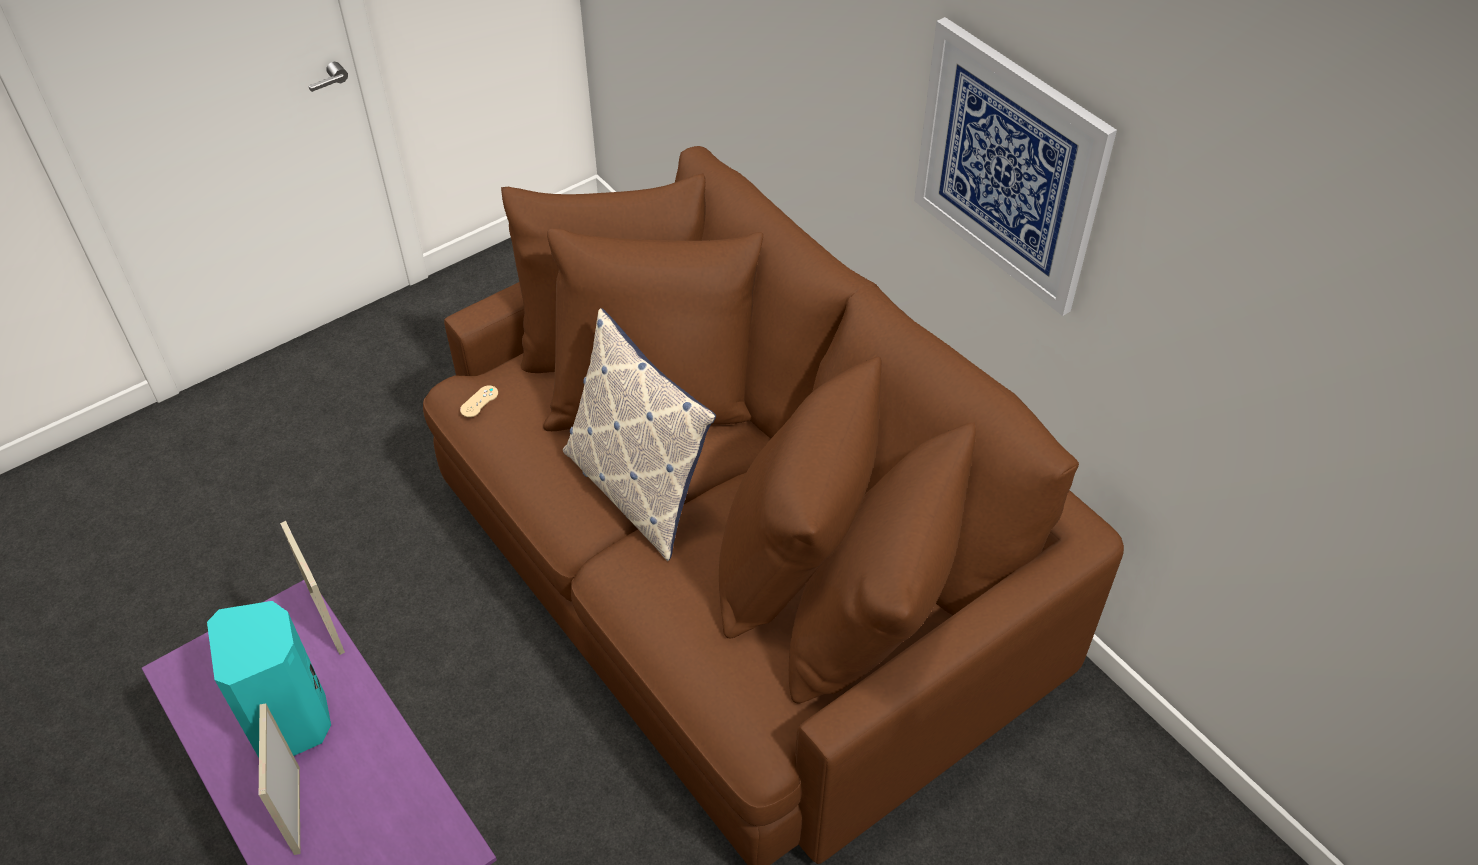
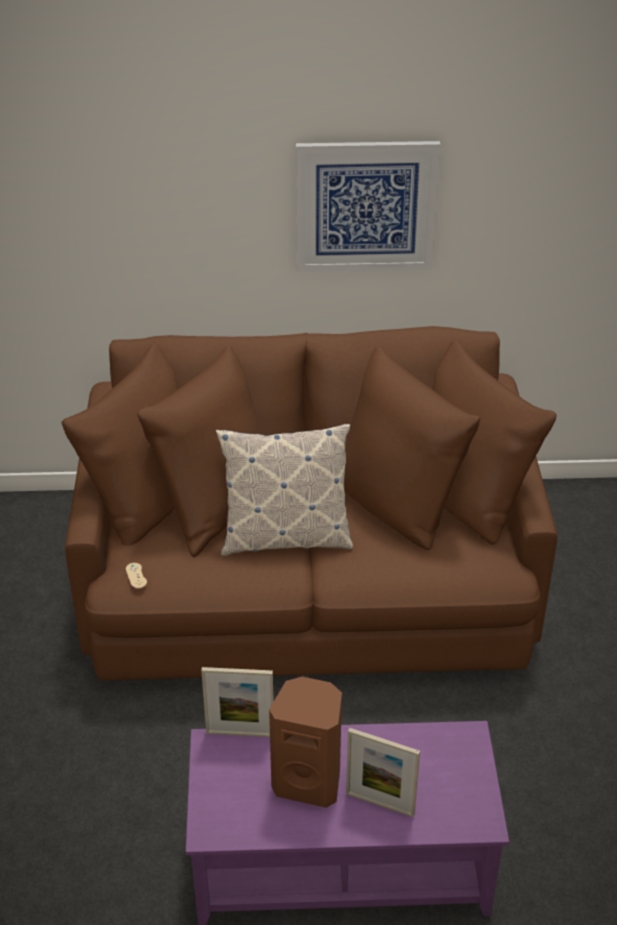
camera: 55 degrees left, 10 degrees down
turquoise speaker [207,601,331,758] -> brown speaker [269,677,342,808]

